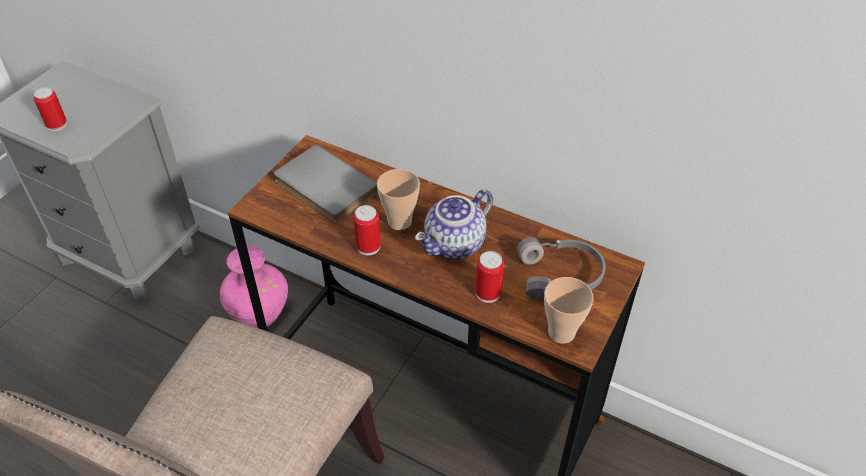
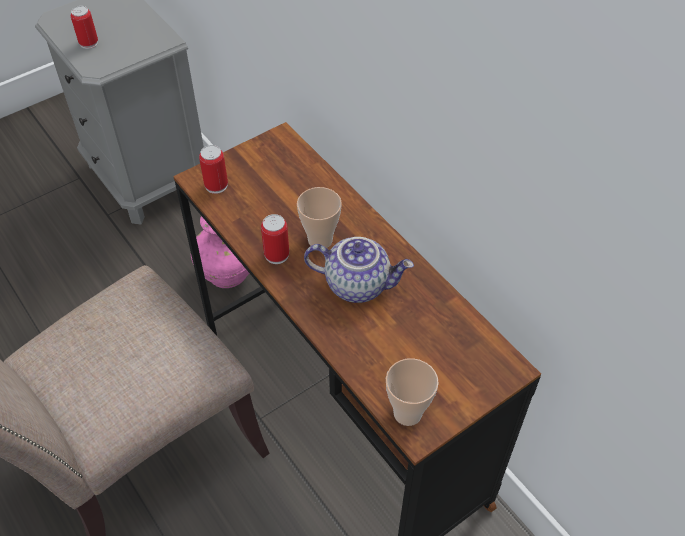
camera: 25 degrees right, 5 degrees up
grey book [274,144,378,223] -> none
teapot [415,189,493,259] -> teapot turned 150 degrees counterclockwise [304,237,414,303]
can [475,251,504,303] -> can moved to [199,145,228,194]
grey headphones [516,237,606,299] -> none

